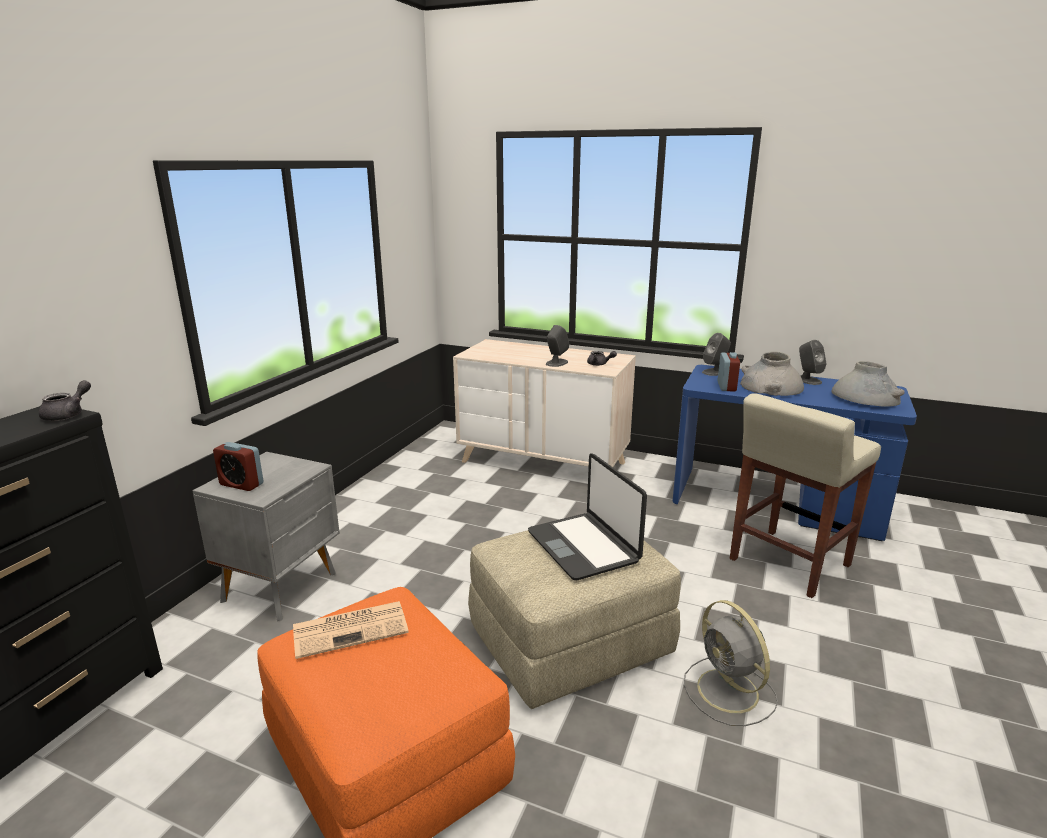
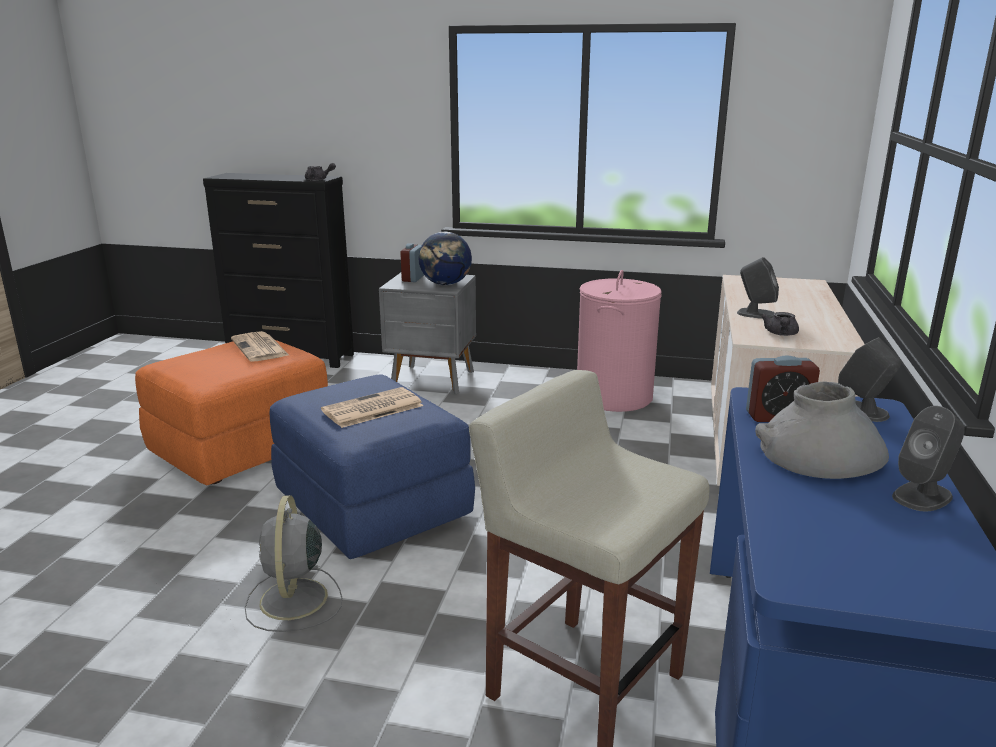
camera: 80 degrees right, 0 degrees up
beige ottoman [468,530,681,709] -> blue ottoman [270,374,475,559]
laptop [528,453,647,580] -> newspaper [321,387,423,428]
grey fan [684,600,778,726] -> grey fan turned 60 degrees counterclockwise [244,495,342,632]
grey vase [831,361,905,407] -> none
none -> globe [419,232,472,285]
none -> pink laundry basket [577,270,662,412]

